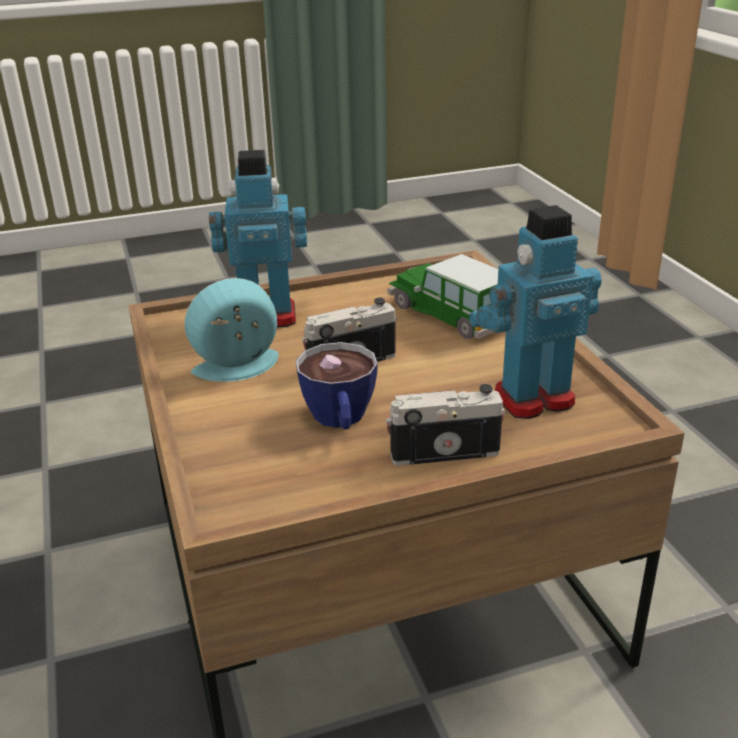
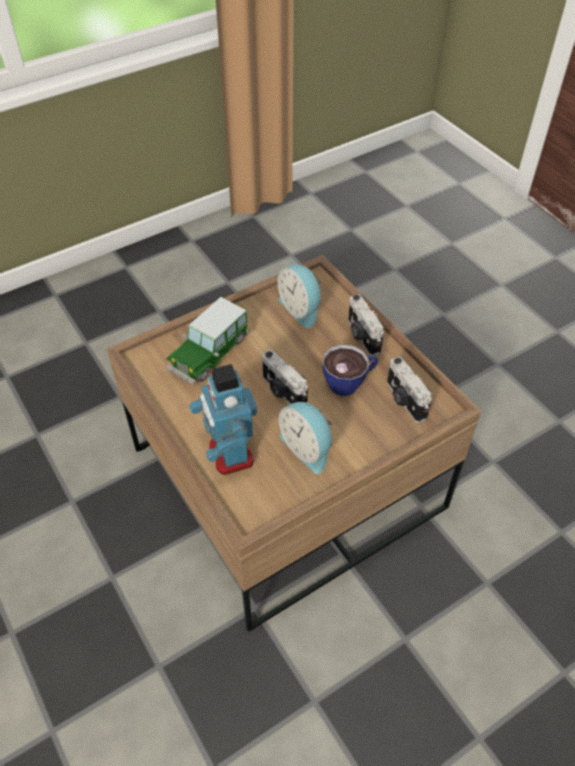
camera: 105 degrees left, 20 degrees up
toy robot [469,205,602,419] -> alarm clock [278,264,322,329]
none -> camera [387,357,432,423]

